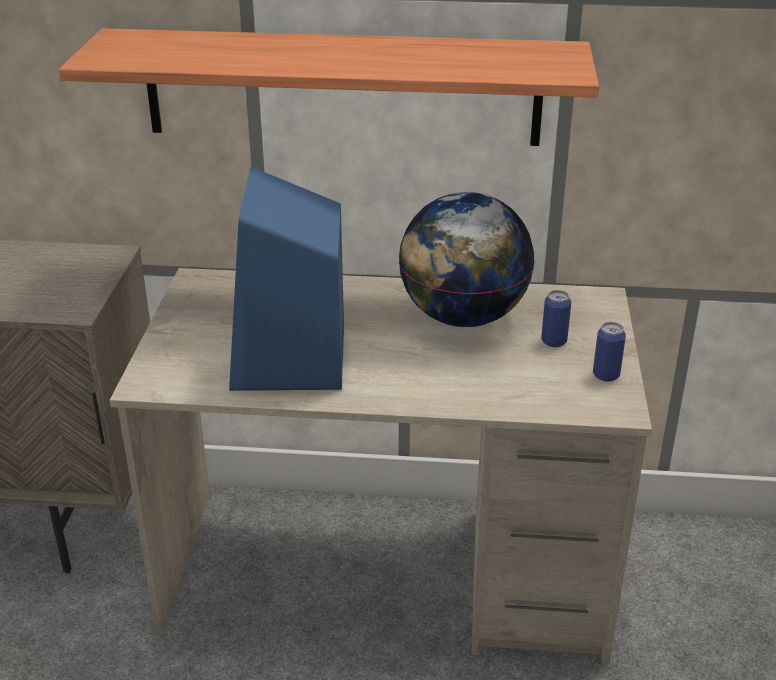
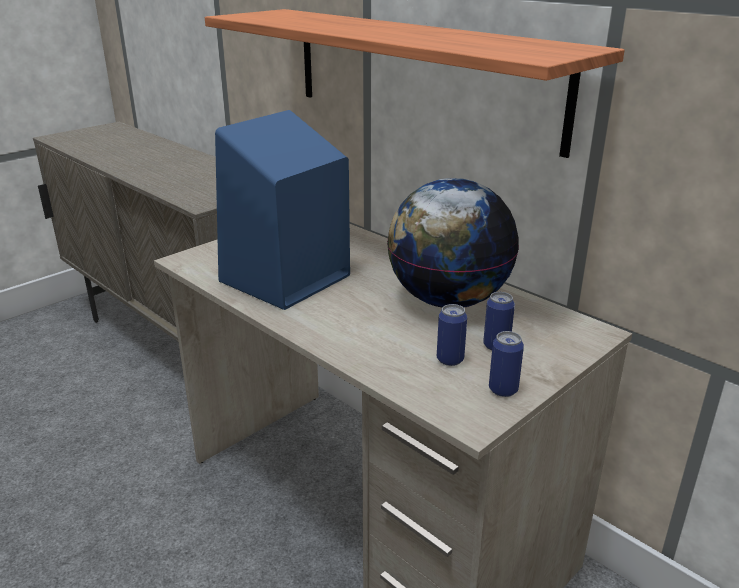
camera: 40 degrees right, 5 degrees down
none -> can [437,304,467,366]

